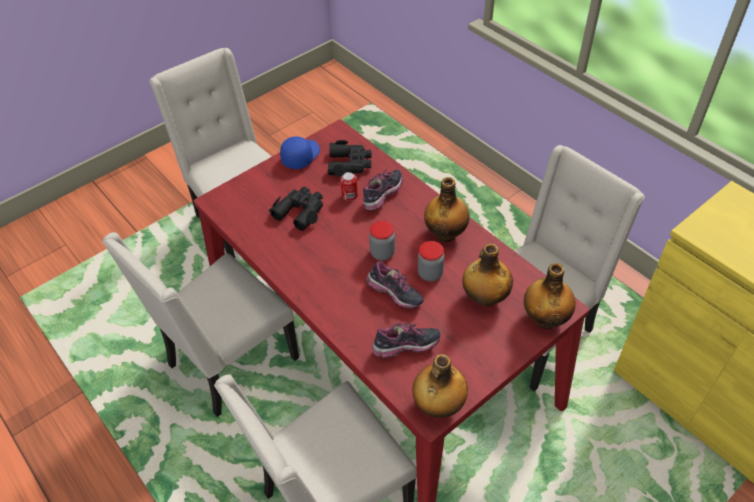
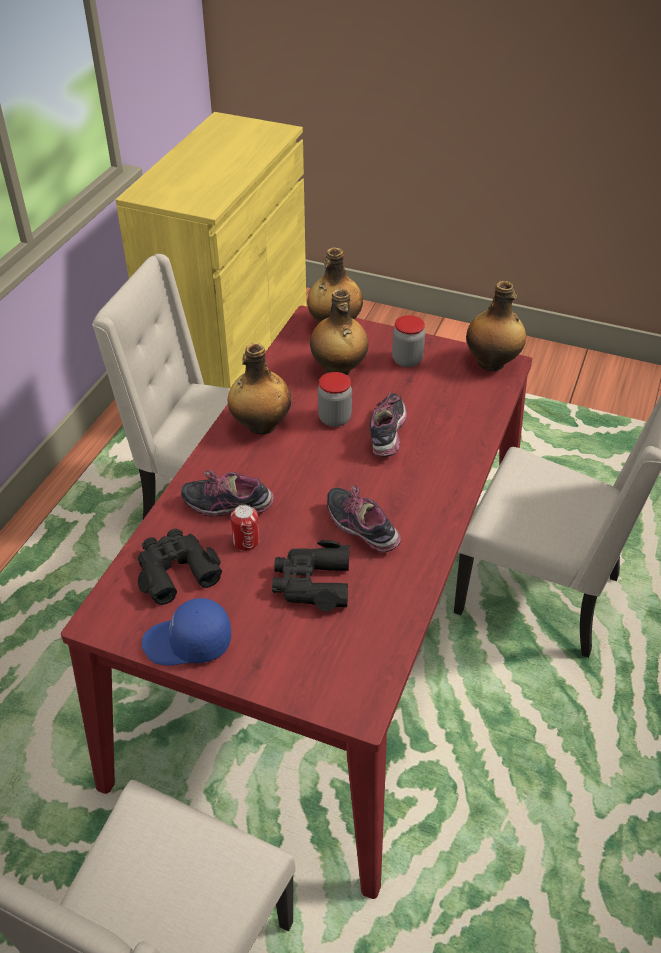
camera: 120 degrees left, 5 degrees down
beige chair [103,232,299,417] -> none
jar [369,221,395,261] -> jar moved to [392,315,425,367]
shoe [372,323,440,358] -> shoe moved to [327,485,401,552]

